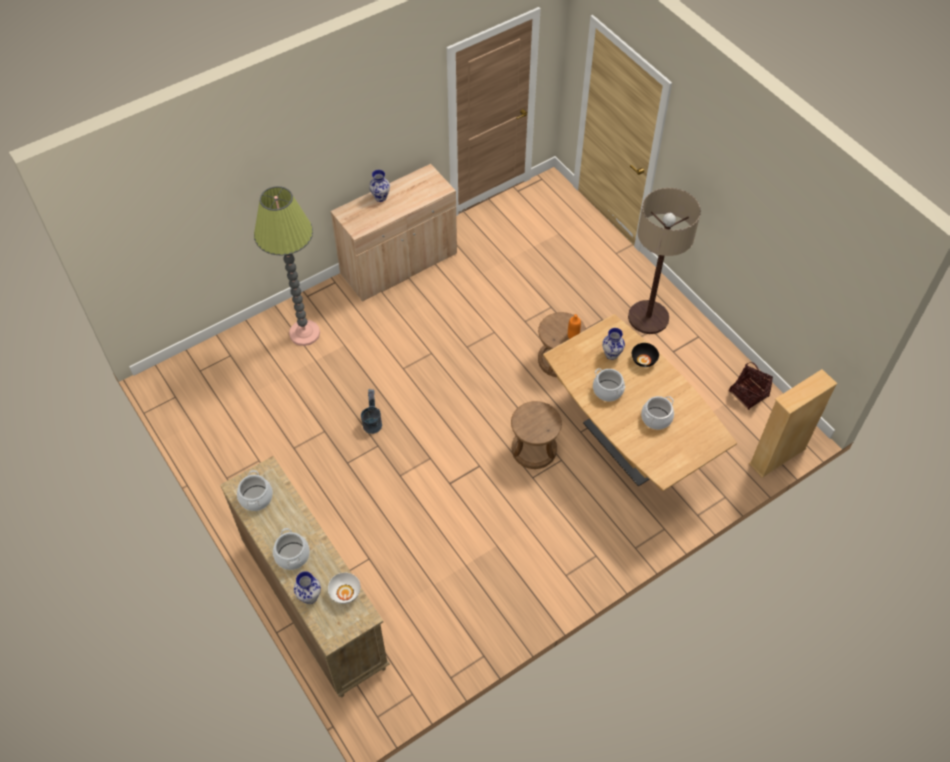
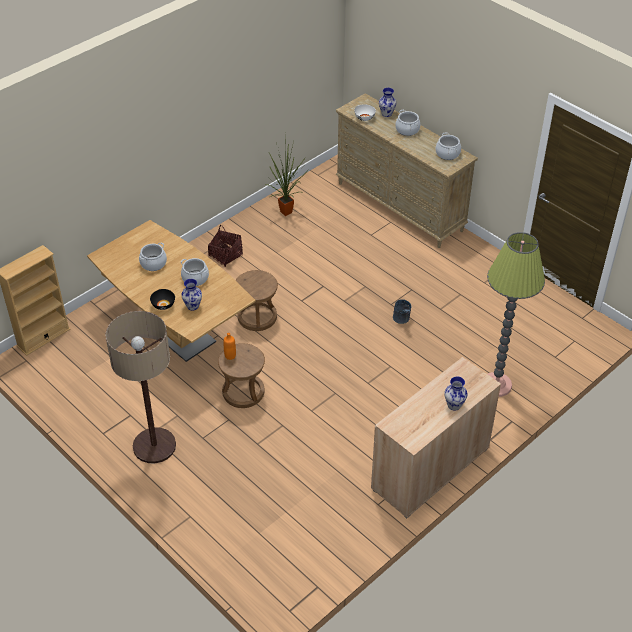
camera: 170 degrees right, 10 degrees down
basket [729,362,773,410] -> basket moved to [208,225,243,267]
none -> potted plant [264,136,310,216]

